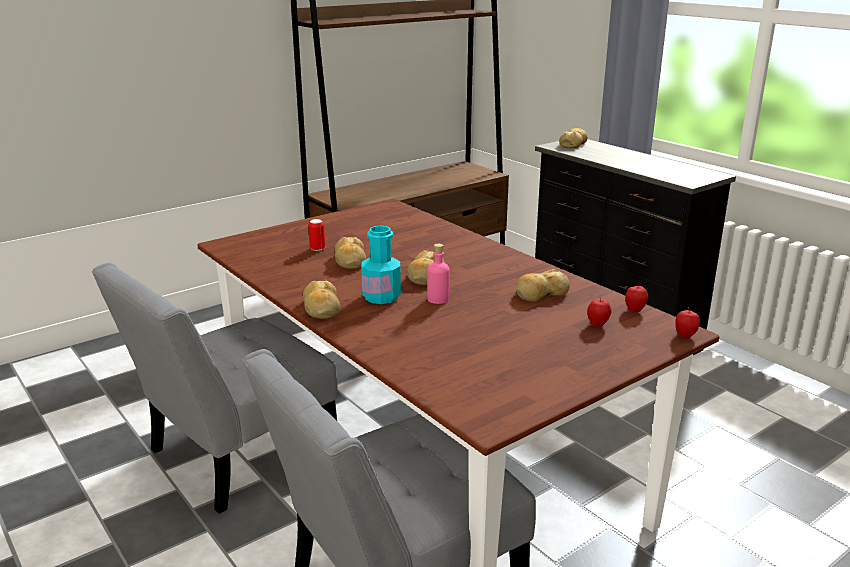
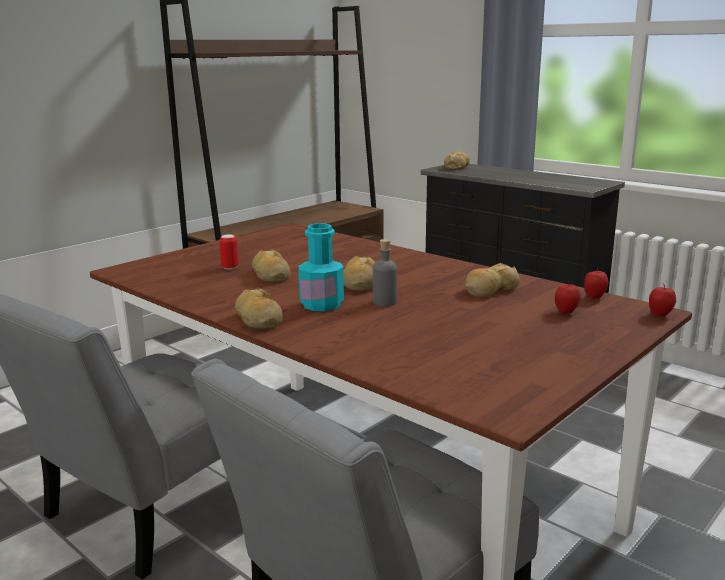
camera: 10 degrees left, 5 degrees down
pink bottle [427,244,449,304] -> grey bottle [373,239,397,306]

